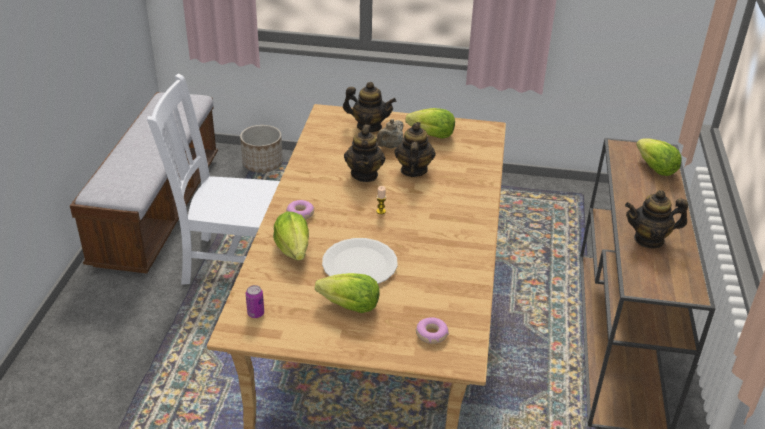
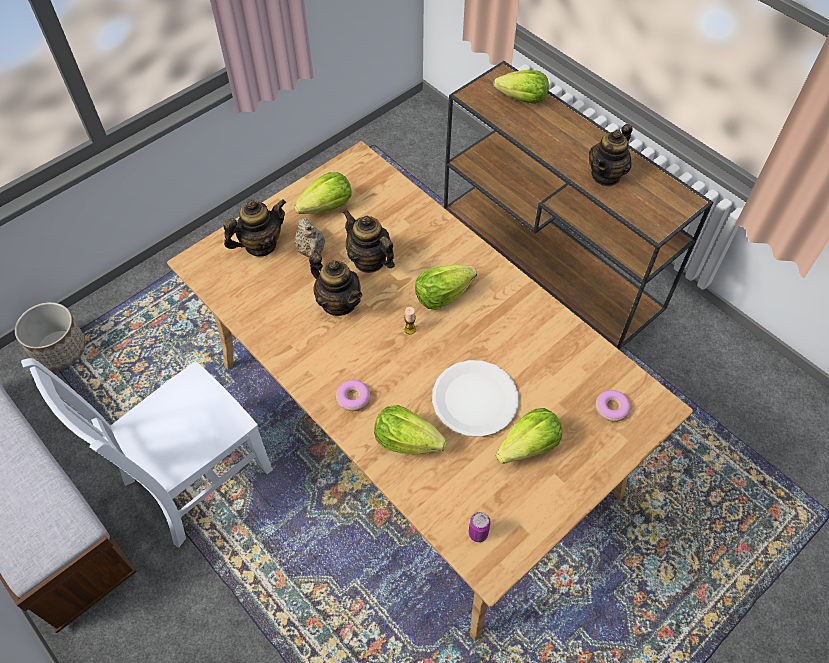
camera: 50 degrees left, 20 degrees up
none -> lettuce [415,265,477,310]

